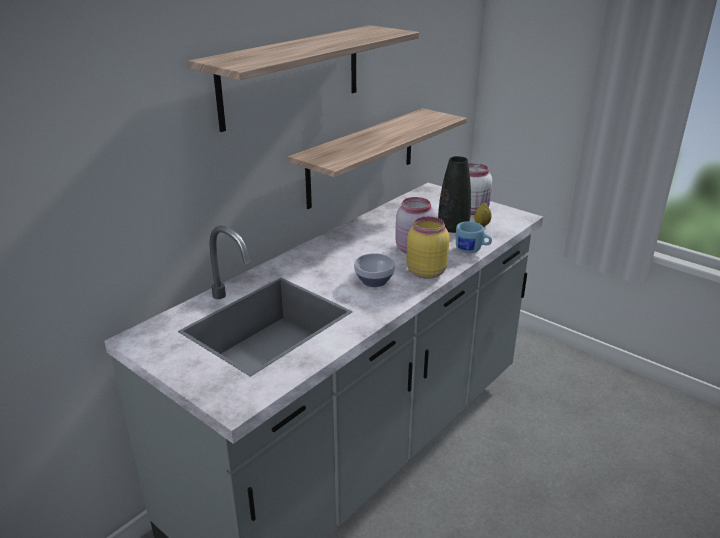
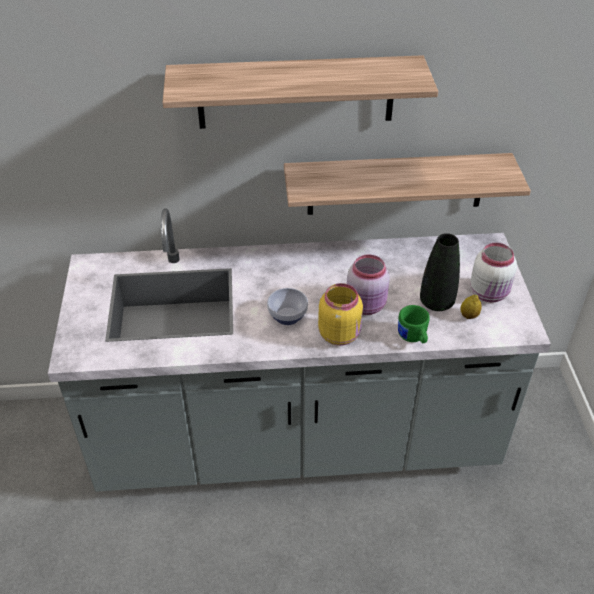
camera: 45 degrees right, 15 degrees up
blue mug [456,221,492,253] -> green mug [398,305,430,343]

